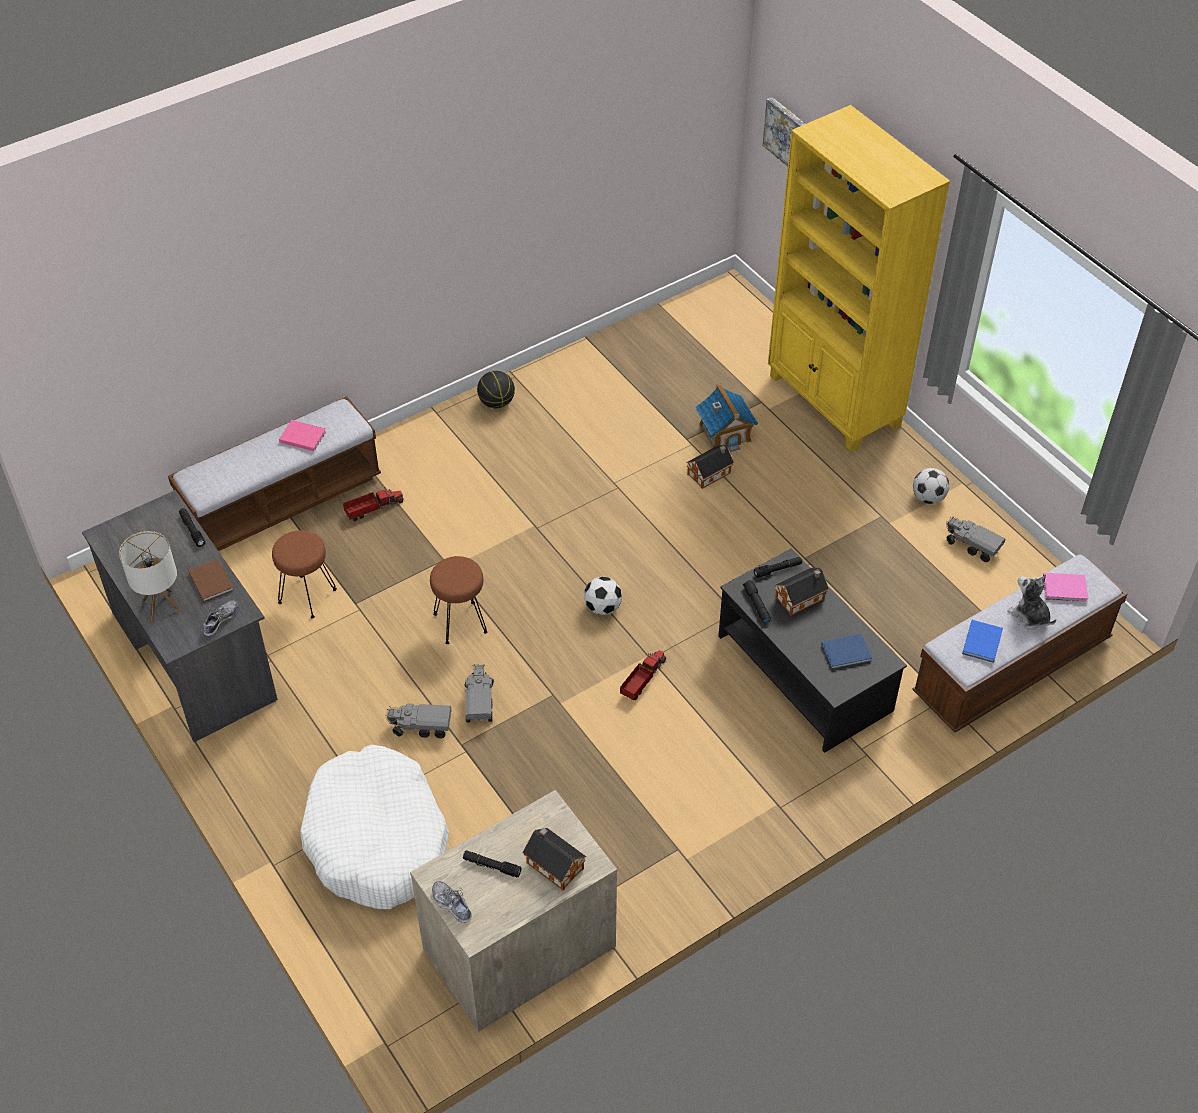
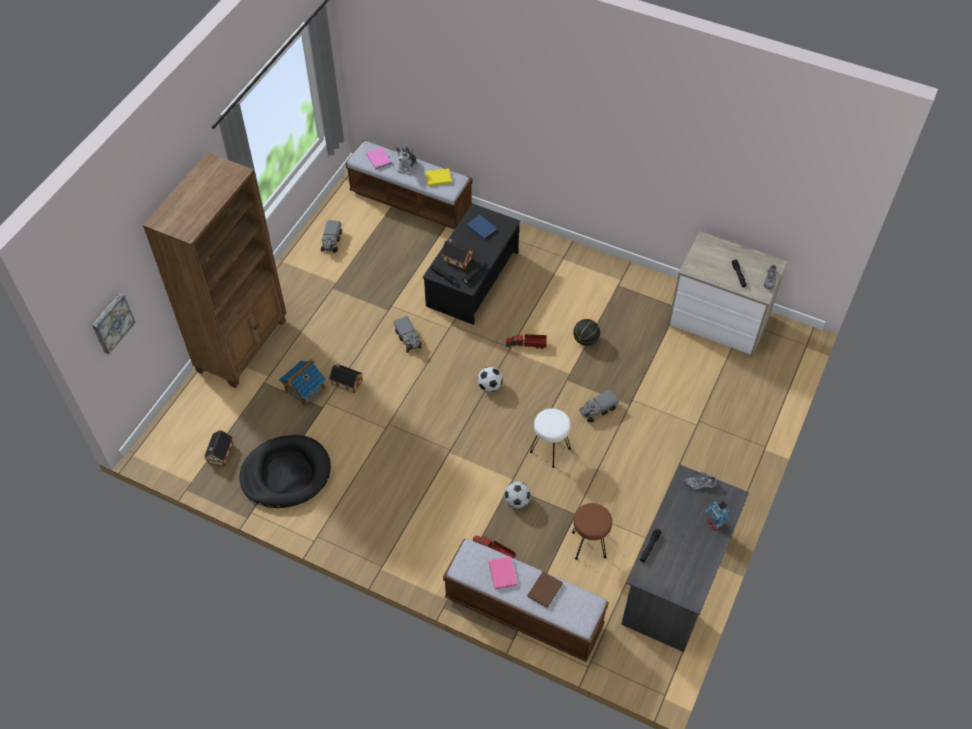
camera: 120 degrees left, 5 degrees up
table lamp [119,531,182,623] -> toy robot [705,501,729,531]
brown book [188,559,234,602] -> brown book moved to [527,572,563,608]
white dog bed [300,745,449,909] -> none
toy truck [385,703,451,739] -> toy truck moved to [394,316,422,353]
brown stool [430,556,488,644] -> white stool [530,408,571,468]
basketball [477,371,515,408] -> basketball moved to [573,319,600,346]
toy house [522,828,586,890] -> toy house moved to [204,430,233,466]
yellow bookcase [768,105,950,452] -> brown bookcase [143,152,286,388]
football [913,468,949,504] -> football moved to [504,481,531,508]
blue book [962,620,1003,663] -> yellow book [425,168,452,186]
none -> black dog bed [240,435,331,508]

